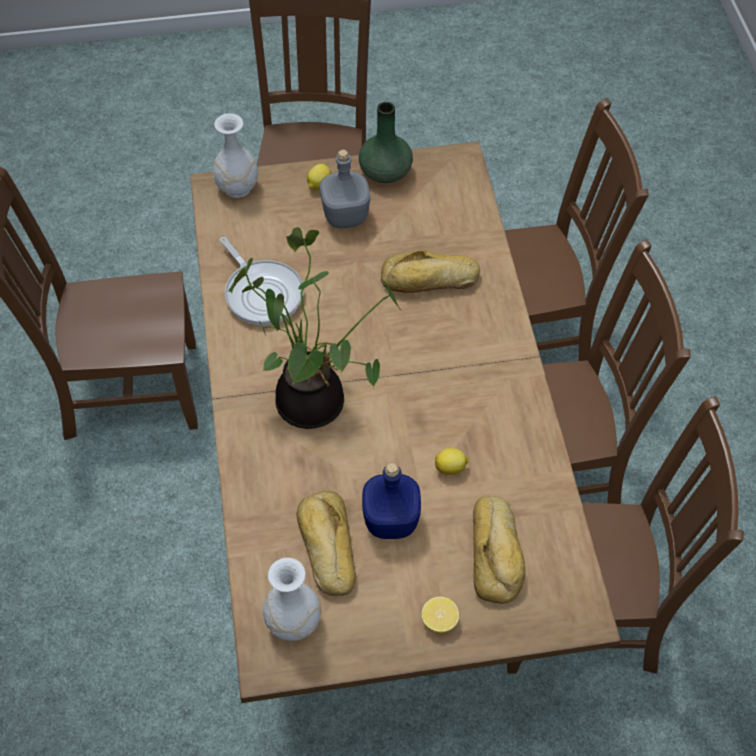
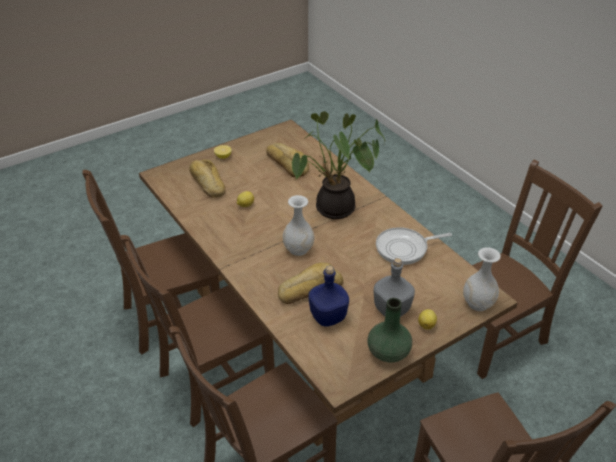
camera: 155 degrees right, 15 degrees down
frying pan [220,237,304,325] -> frying pan turned 45 degrees counterclockwise [376,227,452,265]
white vase [263,558,321,641] -> white vase moved to [283,195,314,256]
blue bottle [362,463,421,539] -> blue bottle moved to [308,266,349,327]

